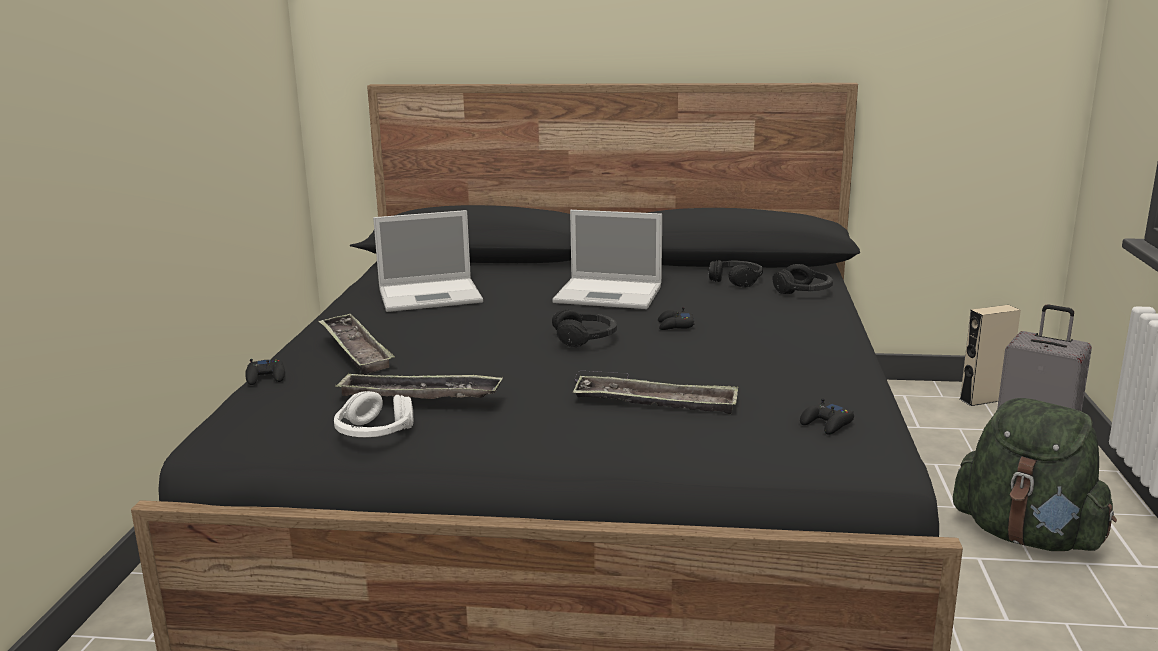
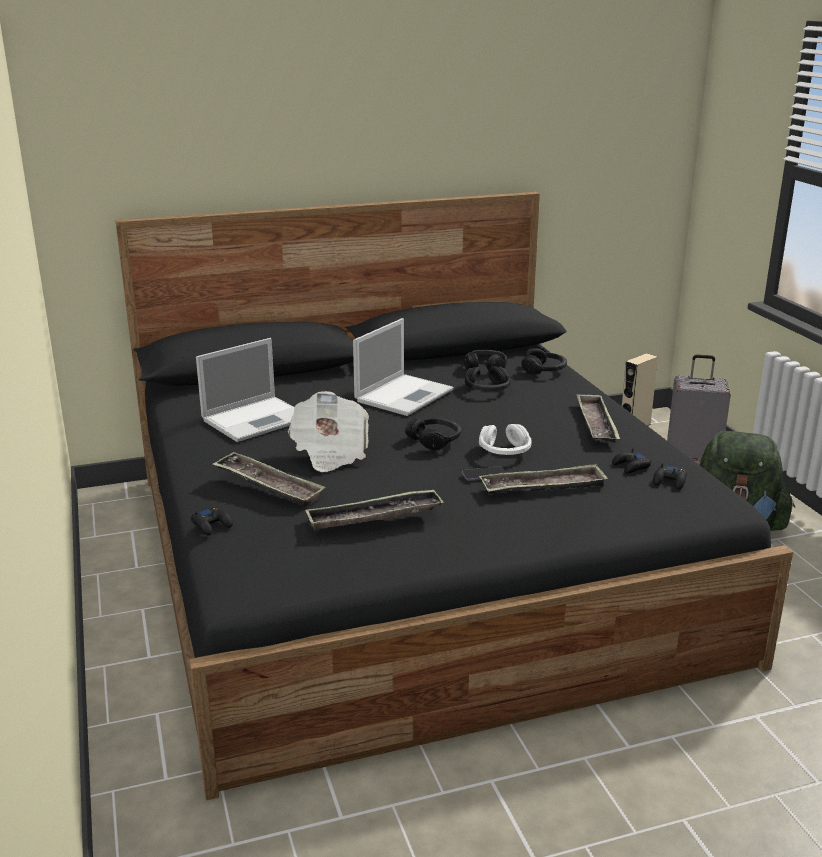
camera: 25 degrees left, 5 degrees up
white headphones [334,391,413,437] -> white headphones moved to [479,424,532,455]
laptop [552,210,662,309] -> laptop turned 45 degrees counterclockwise [353,318,453,416]
black game controller [658,307,695,330] -> black game controller moved to [612,448,651,474]
none -> newspaper [288,391,369,472]
none -> black headphones [465,366,511,391]
none -> tray [576,393,620,443]

